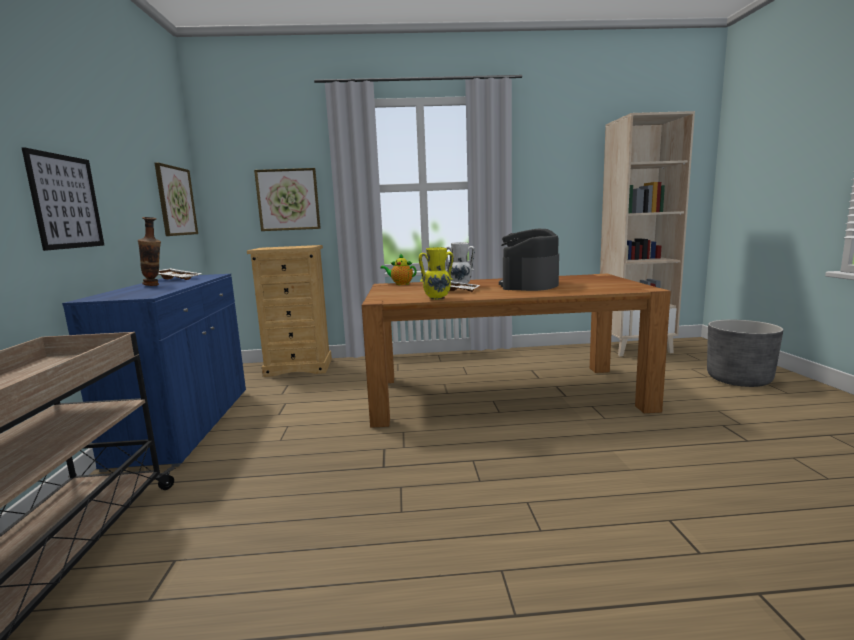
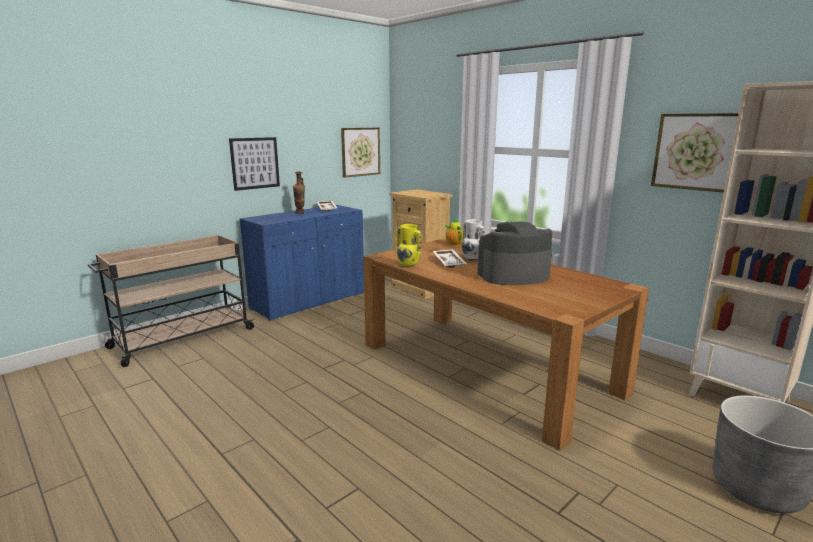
camera: 50 degrees right, 5 degrees up
picture [254,168,321,231] -> picture moved to [651,113,739,193]

